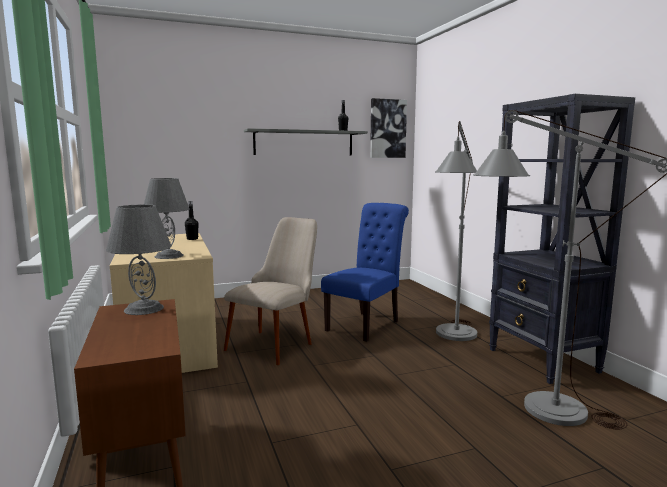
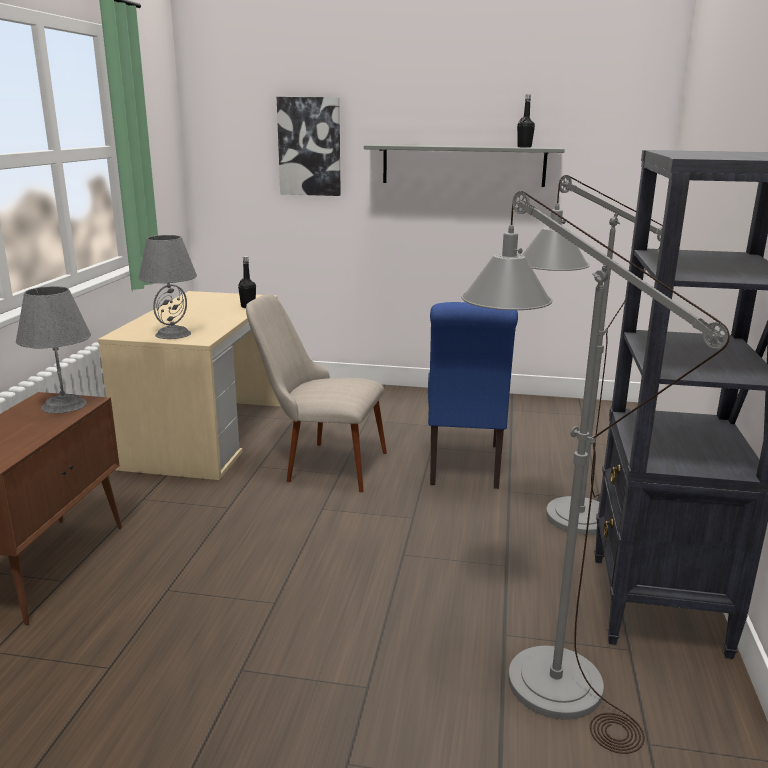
camera: 30 degrees right, 10 degrees up
beige chair [224,217,317,365] -> beige chair turned 135 degrees counterclockwise [246,294,387,492]
blue chair [321,203,409,342] -> blue chair turned 120 degrees clockwise [428,302,518,489]
picture [370,98,407,158] -> picture moved to [277,97,341,196]

